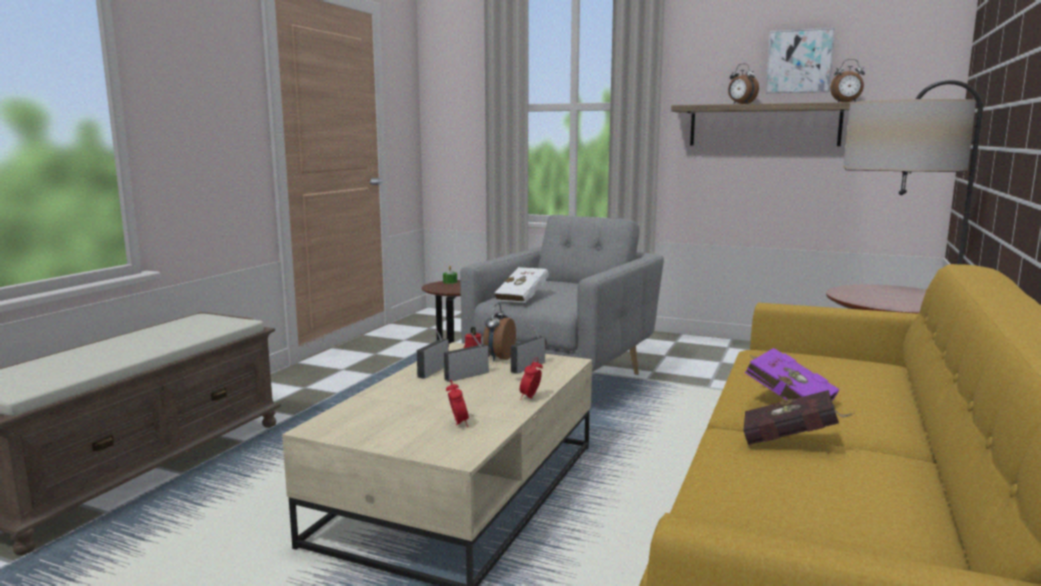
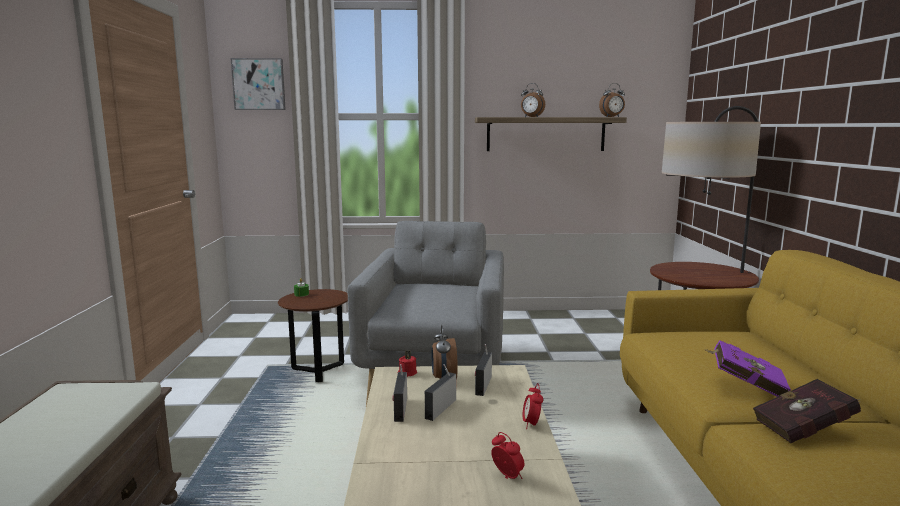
camera: 25 degrees left, 0 degrees up
white book [494,267,549,303] -> none
picture [766,28,835,93] -> picture moved to [231,58,286,110]

